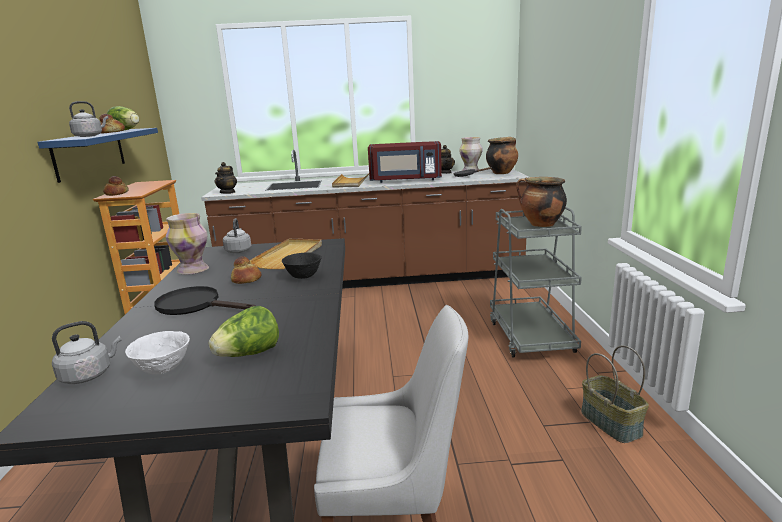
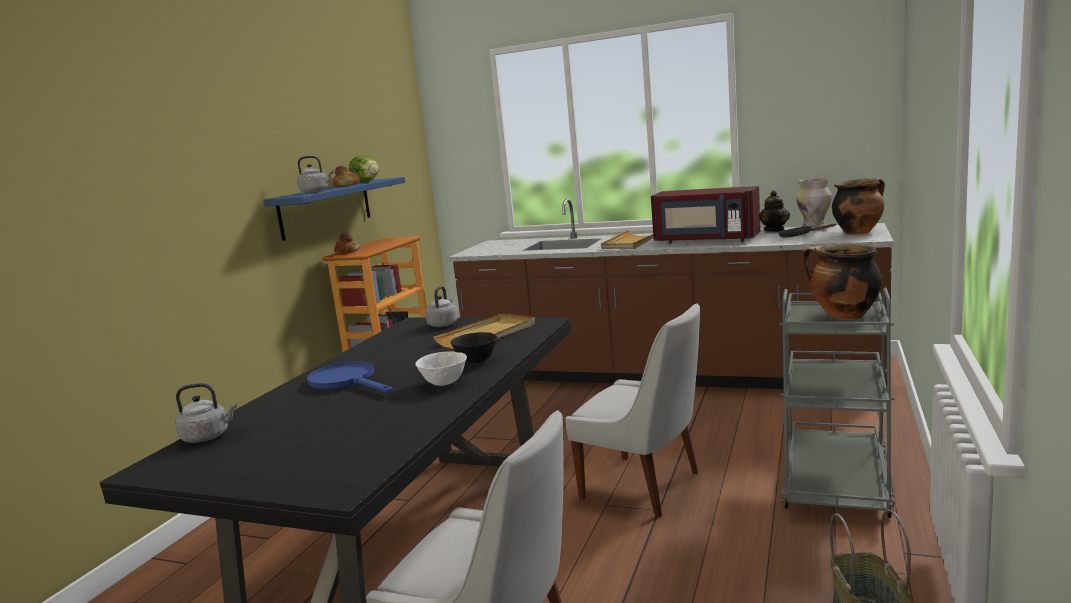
camera: 25 degrees right, 5 degrees down
white bowl [125,331,190,374] -> white bowl moved to [416,351,467,386]
black frying pan [154,286,256,315] -> blue frying pan [307,361,393,393]
vase [166,213,209,275] -> none
lettuce [209,306,279,357] -> none
teapot [214,162,237,194] -> none
bread [231,256,261,284] -> none
none -> white chair [565,303,700,518]

